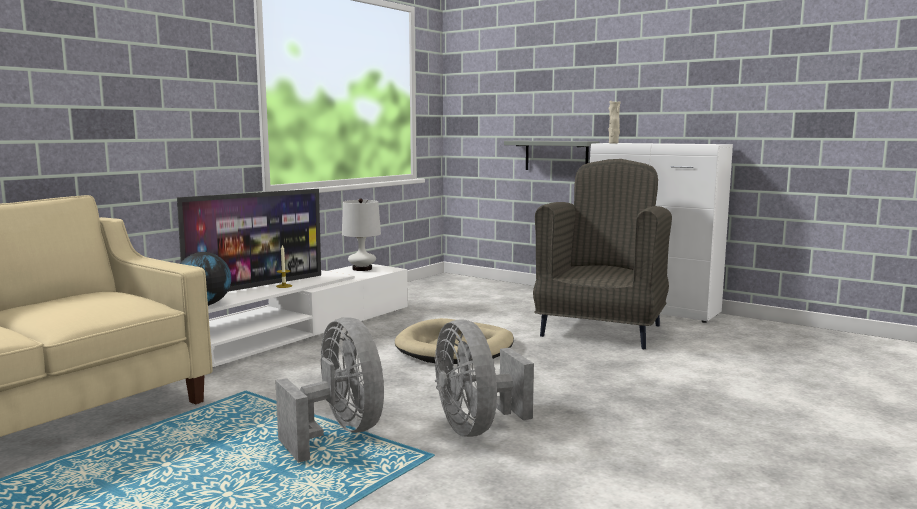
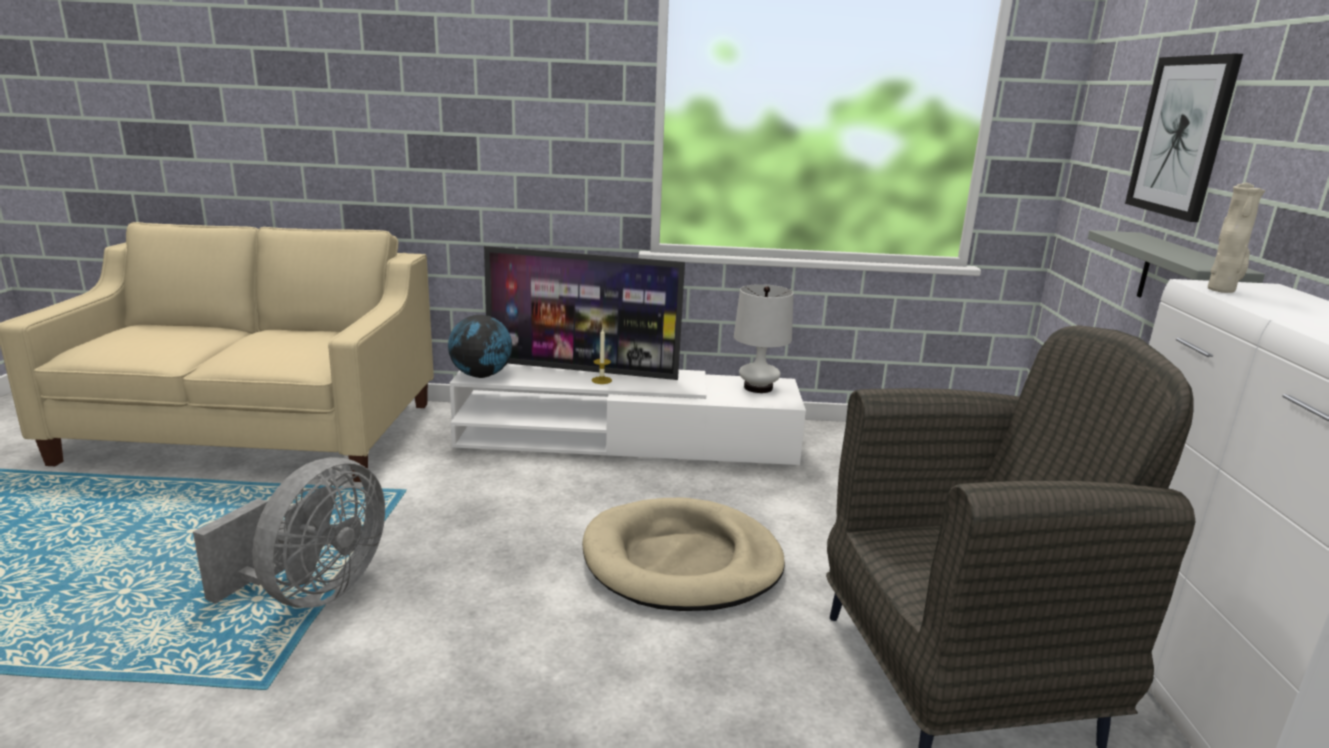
camera: 55 degrees right, 10 degrees up
grey fan [435,320,534,437] -> none
none -> picture [1125,53,1243,222]

